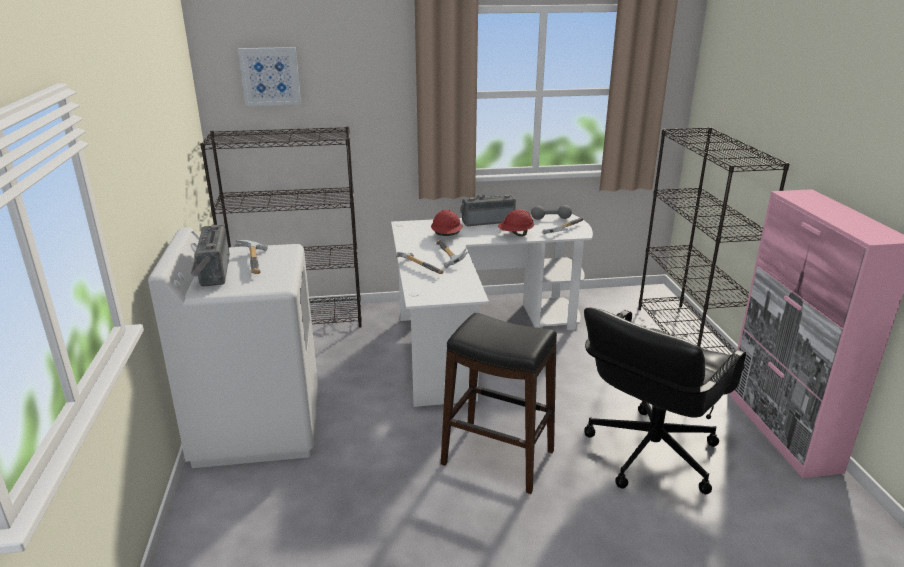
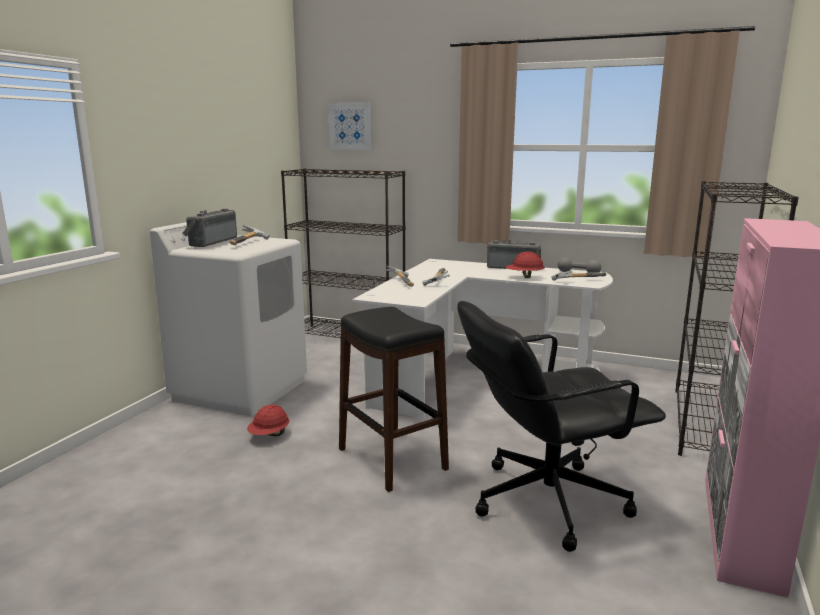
camera: 30 degrees right, 10 degrees down
red hard hat [431,210,462,236] -> red hard hat moved to [247,404,289,436]

